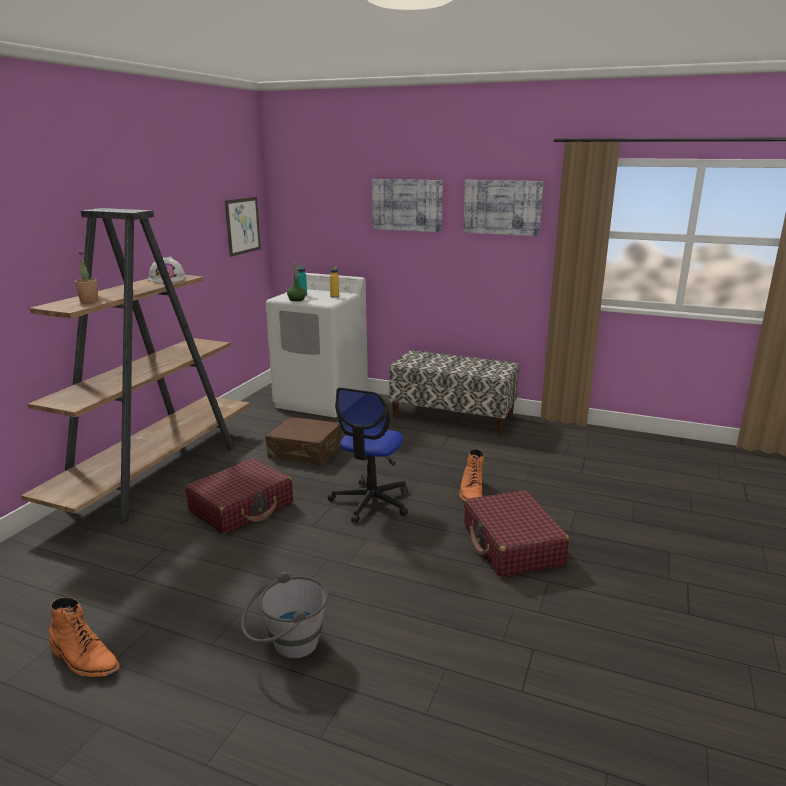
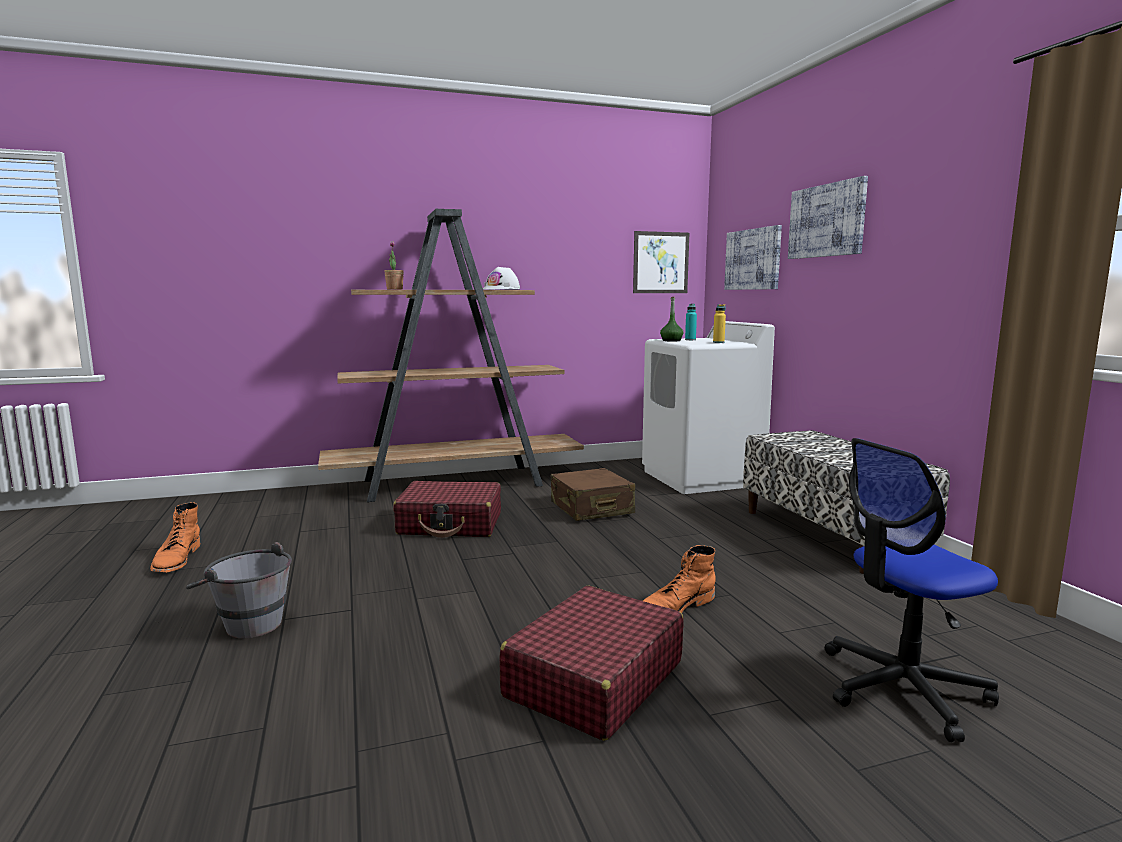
camera: 50 degrees right, 10 degrees down
office chair [328,388,408,523] -> office chair moved to [825,438,999,742]
picture [463,180,544,236] -> picture moved to [724,225,782,290]

